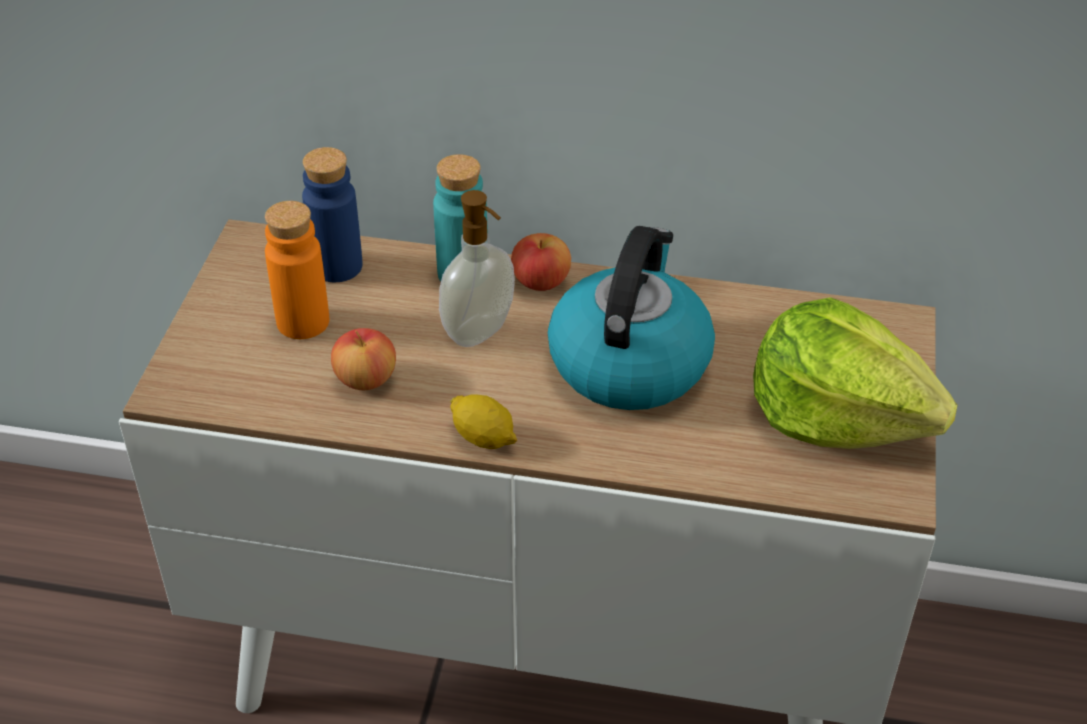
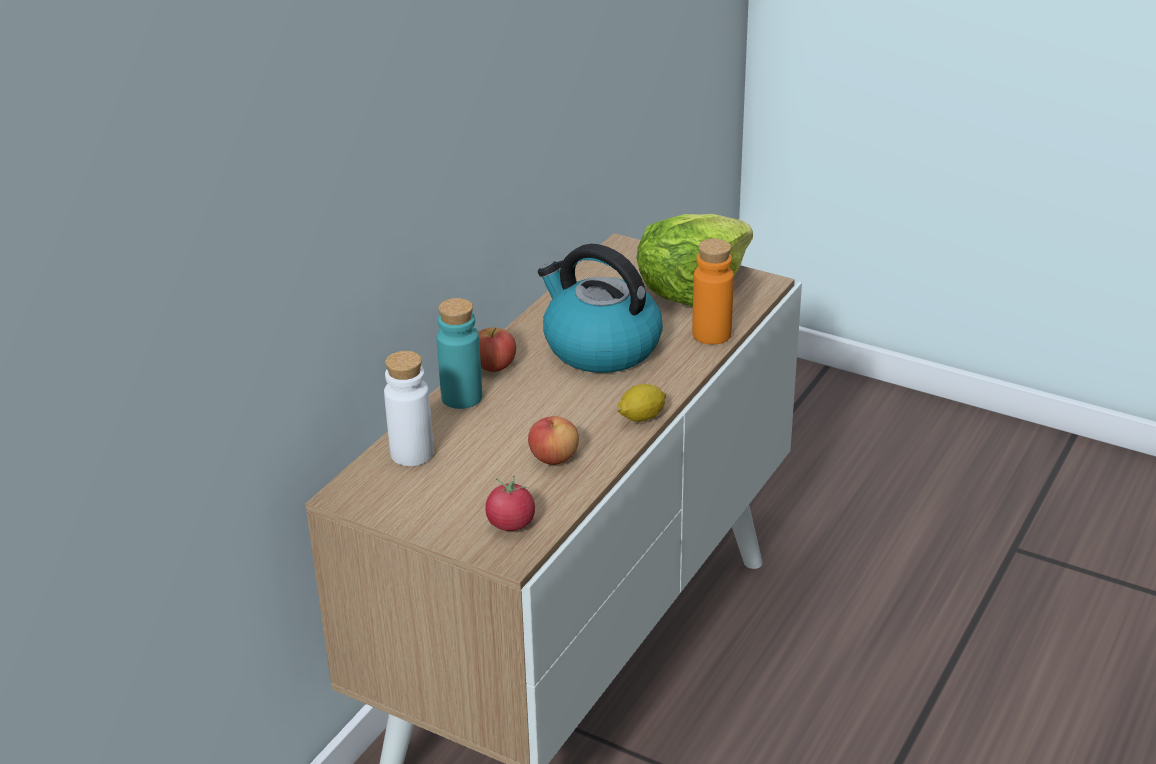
camera: 70 degrees left, 10 degrees down
orange bottle [265,201,329,339] -> orange bottle moved to [692,239,734,344]
blue bottle [302,147,363,283] -> white bottle [384,351,434,466]
soap dispenser [439,190,515,347] -> none
none -> tomato [485,475,535,531]

